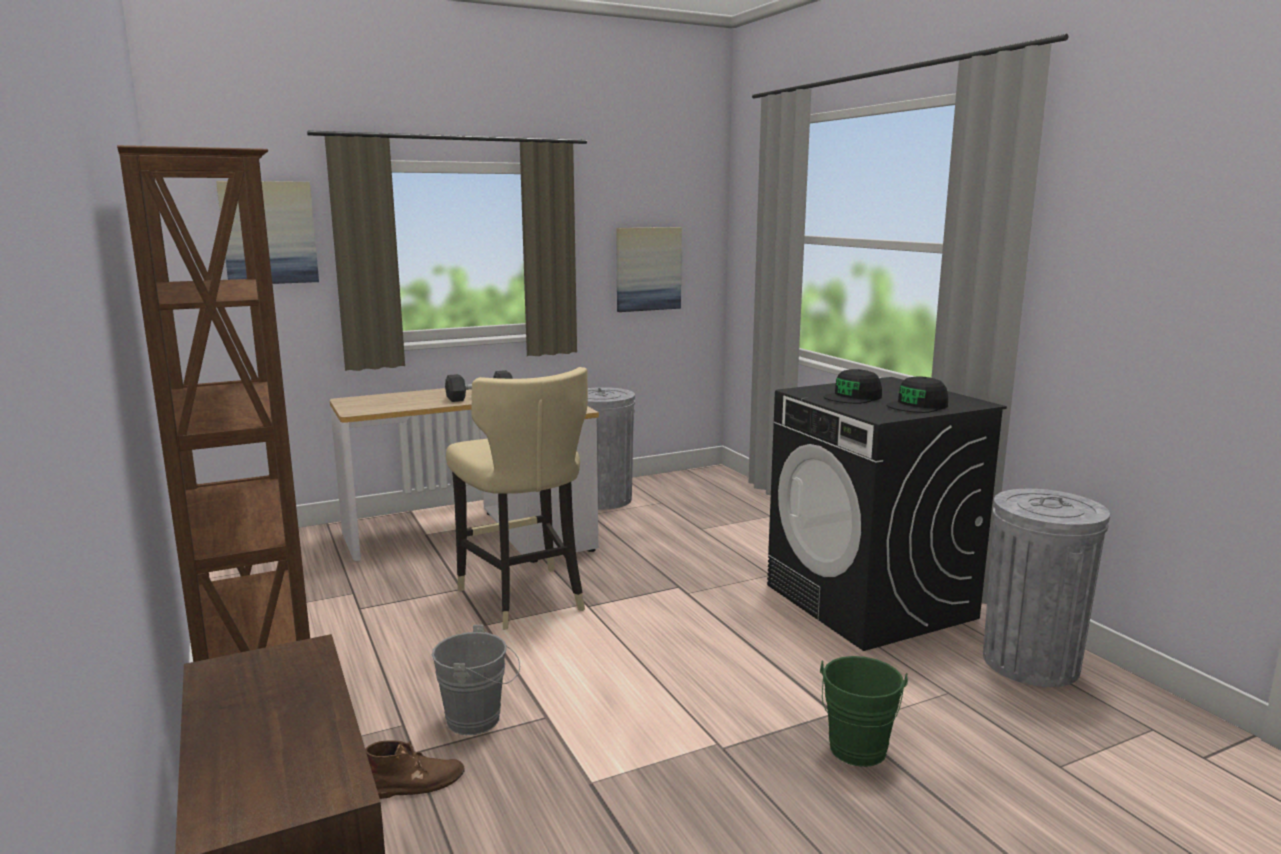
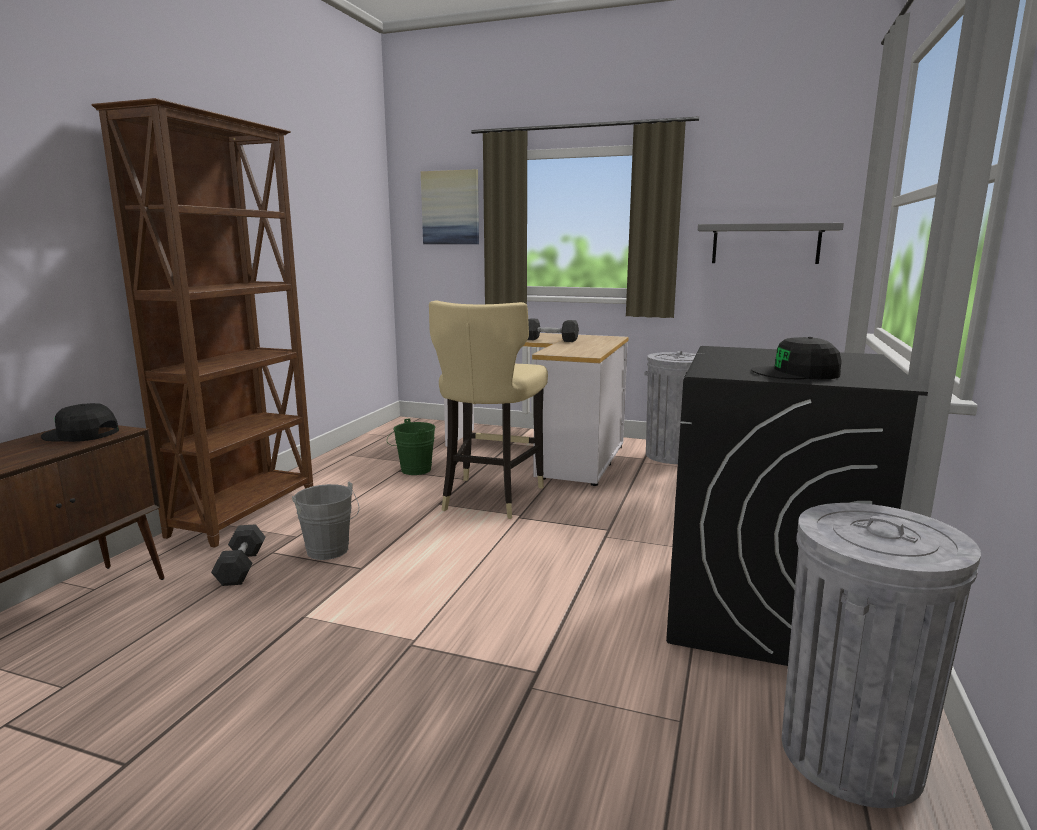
camera: 45 degrees right, 0 degrees up
brown boot [365,740,465,799] -> grey dumbbell [211,524,266,586]
picture [616,227,682,312] -> grey shelf [698,223,844,264]
green bucket [820,656,908,767] -> green bucket moved to [387,418,435,475]
black cap [824,369,882,404] -> black cap moved to [41,403,119,442]

